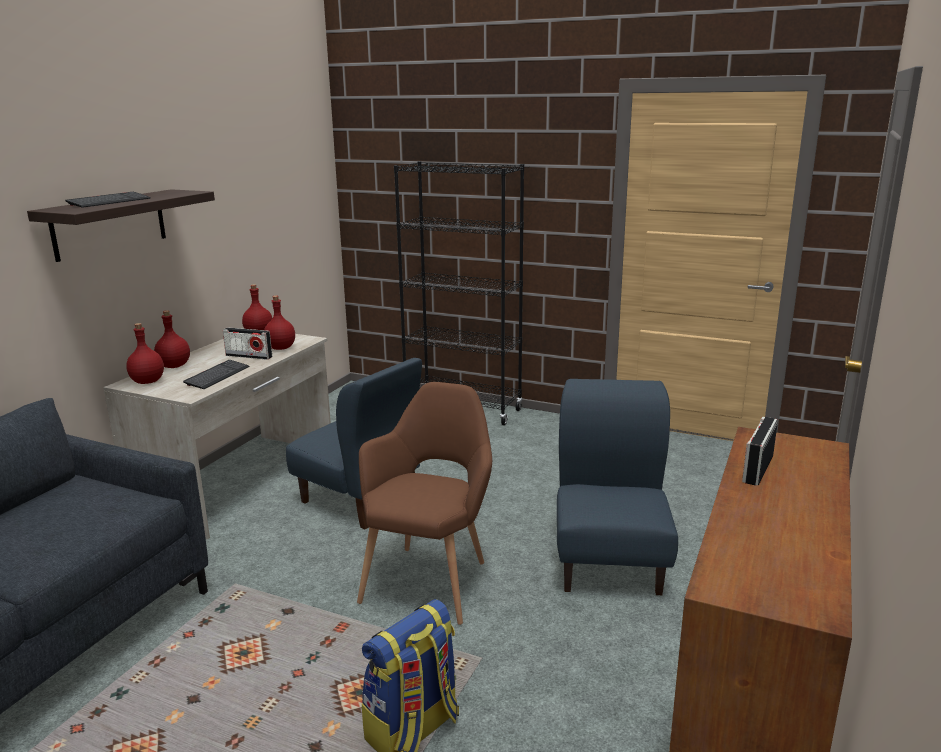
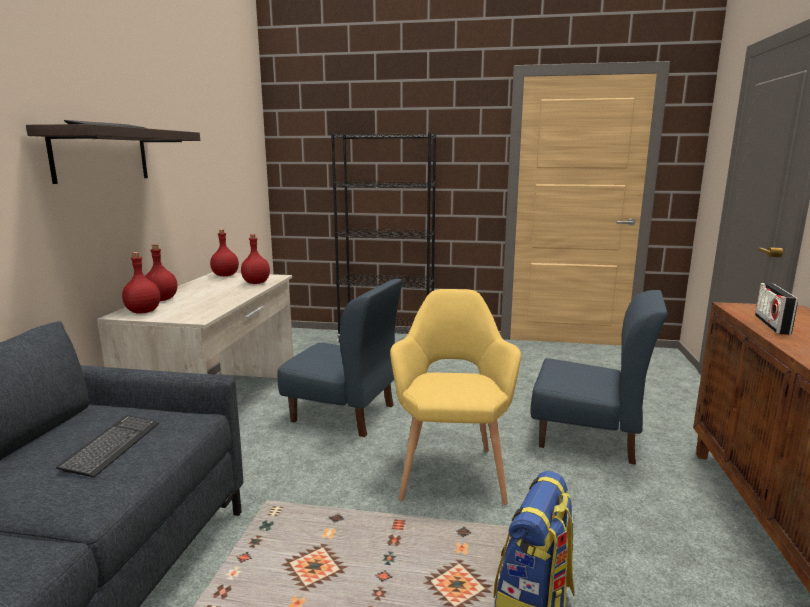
camera: 15 degrees left, 5 degrees down
keyboard [183,360,249,389] -> keyboard moved to [56,415,159,477]
radio [223,327,272,360] -> none
brown armchair [357,382,492,625] -> yellow armchair [390,289,521,505]
blue chair [557,379,678,595] -> blue chair turned 120 degrees clockwise [531,290,668,465]

